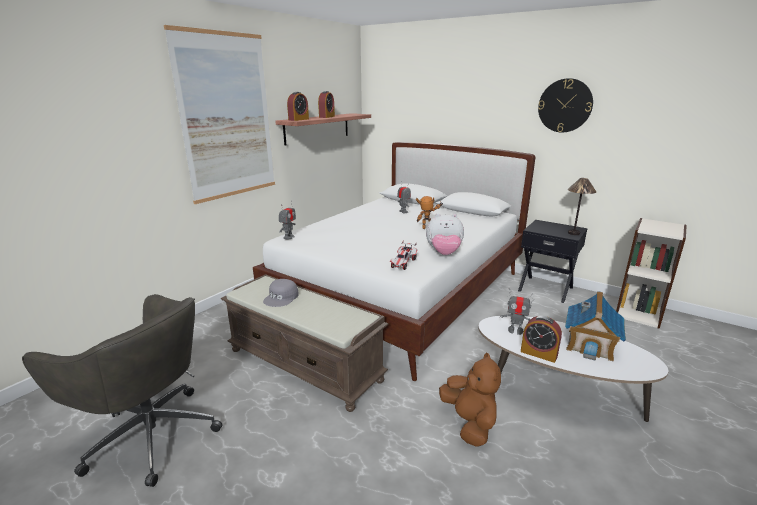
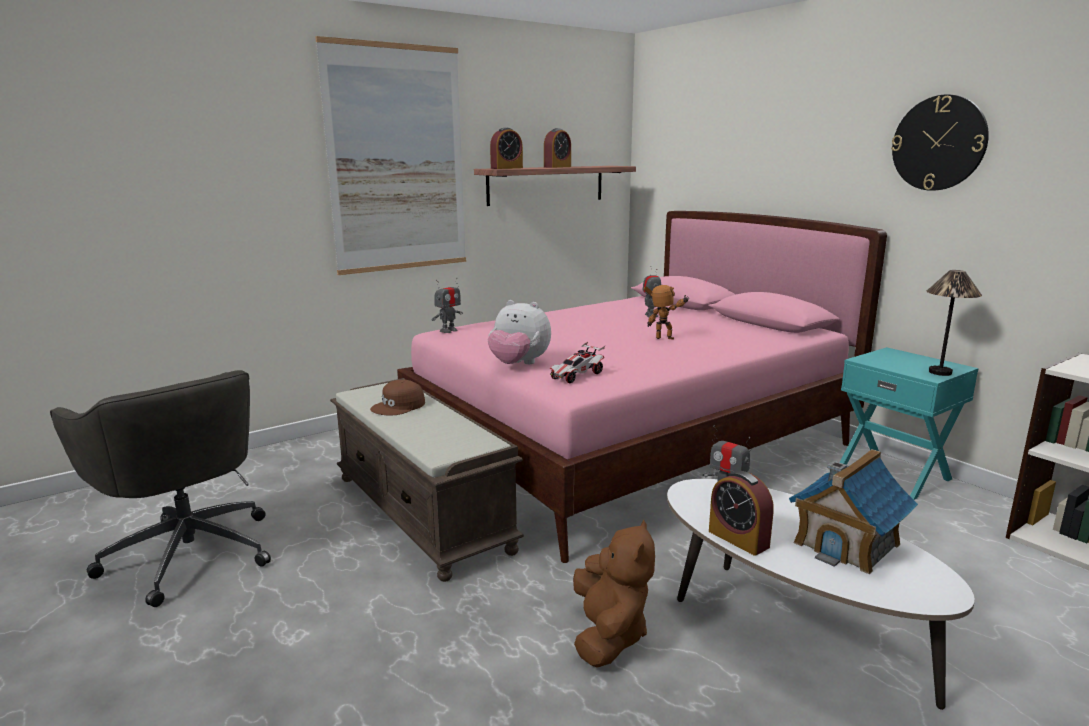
camera: 20 degrees right, 5 degrees down
white bed [253,142,535,381] -> pink bed [397,211,887,563]
grey cap [263,279,299,307] -> brown cap [370,380,425,415]
plush toy [426,214,464,255] -> plush toy moved to [488,300,551,364]
black nightstand [518,220,588,303] -> turquoise nightstand [840,347,979,500]

